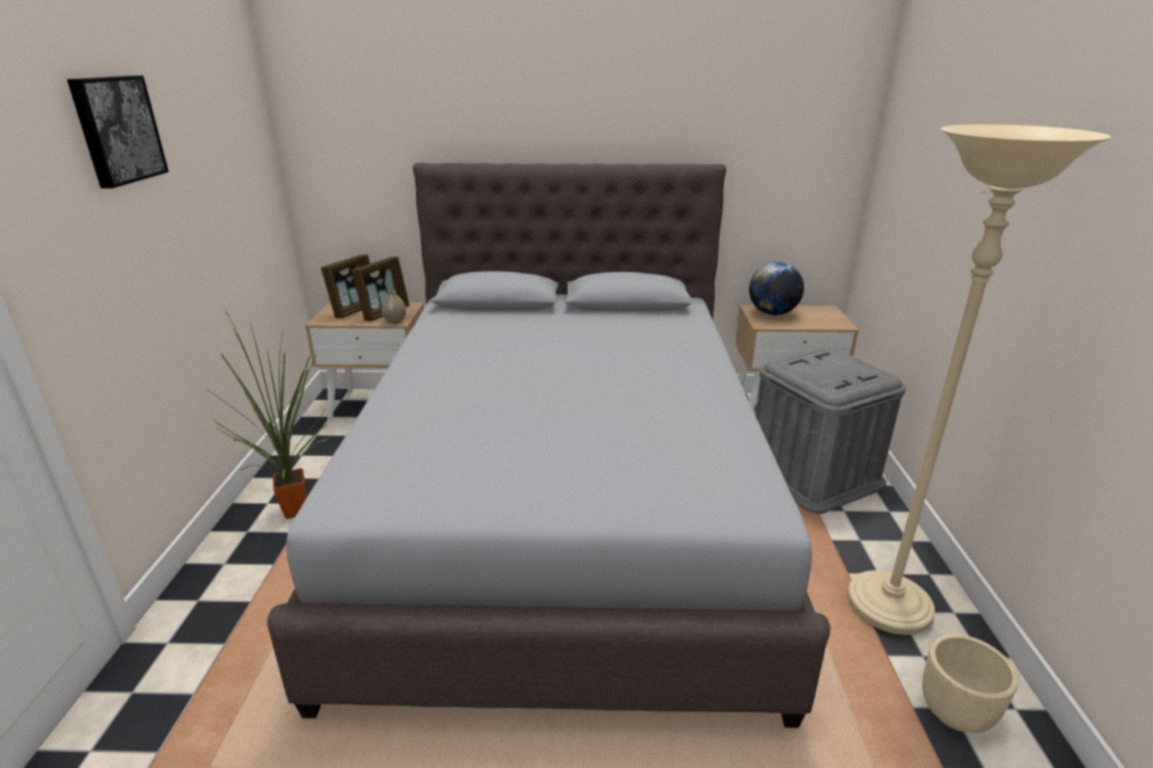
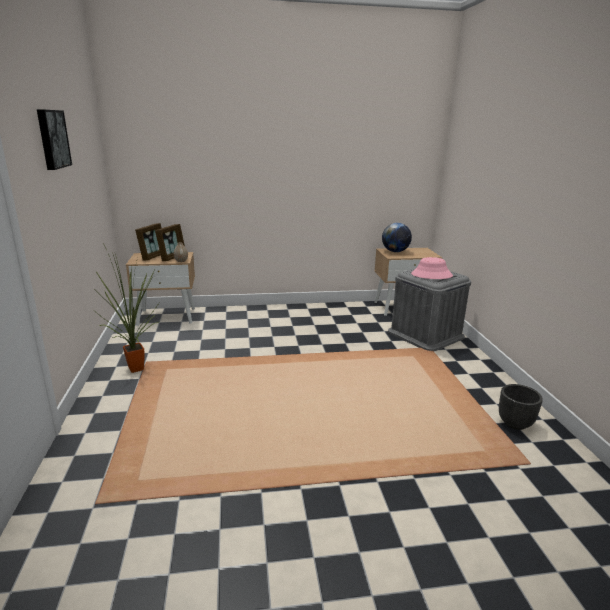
camera: 10 degrees left, 5 degrees down
grey bed [267,163,830,728] -> none
beige floor lamp [847,124,1111,635] -> none
beige planter [922,634,1018,733] -> black planter [499,384,543,430]
none -> pink hat [411,257,453,279]

